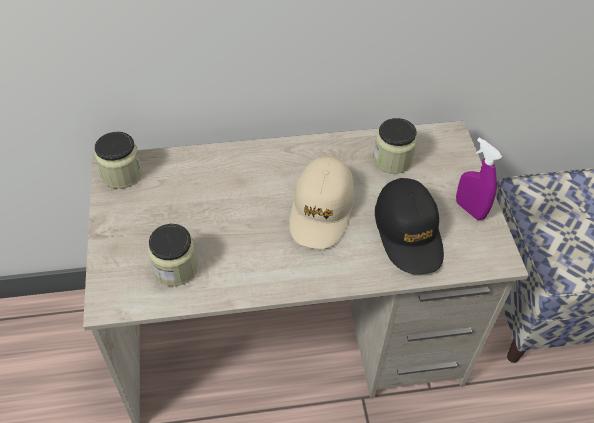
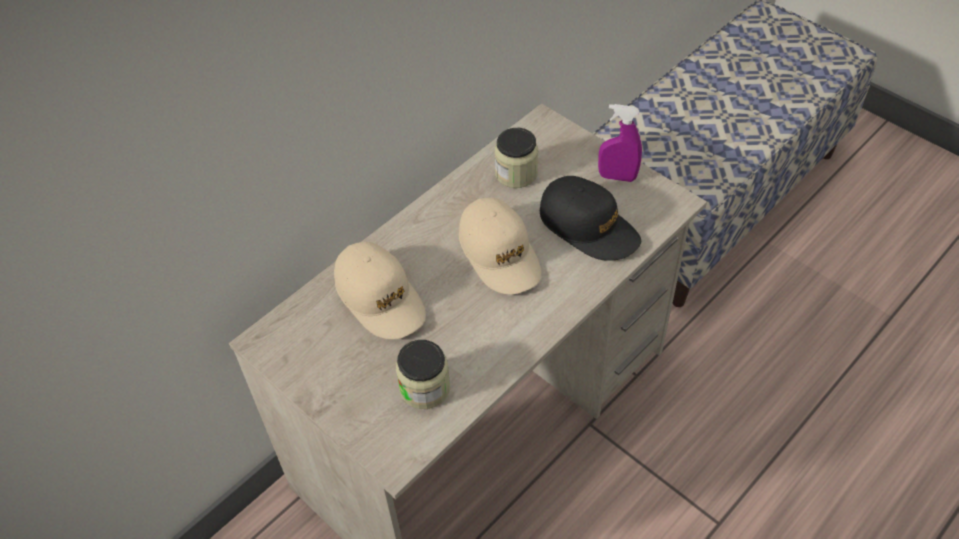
camera: 35 degrees left, 0 degrees up
jar [95,132,142,189] -> none
none -> beige cap [334,242,426,339]

